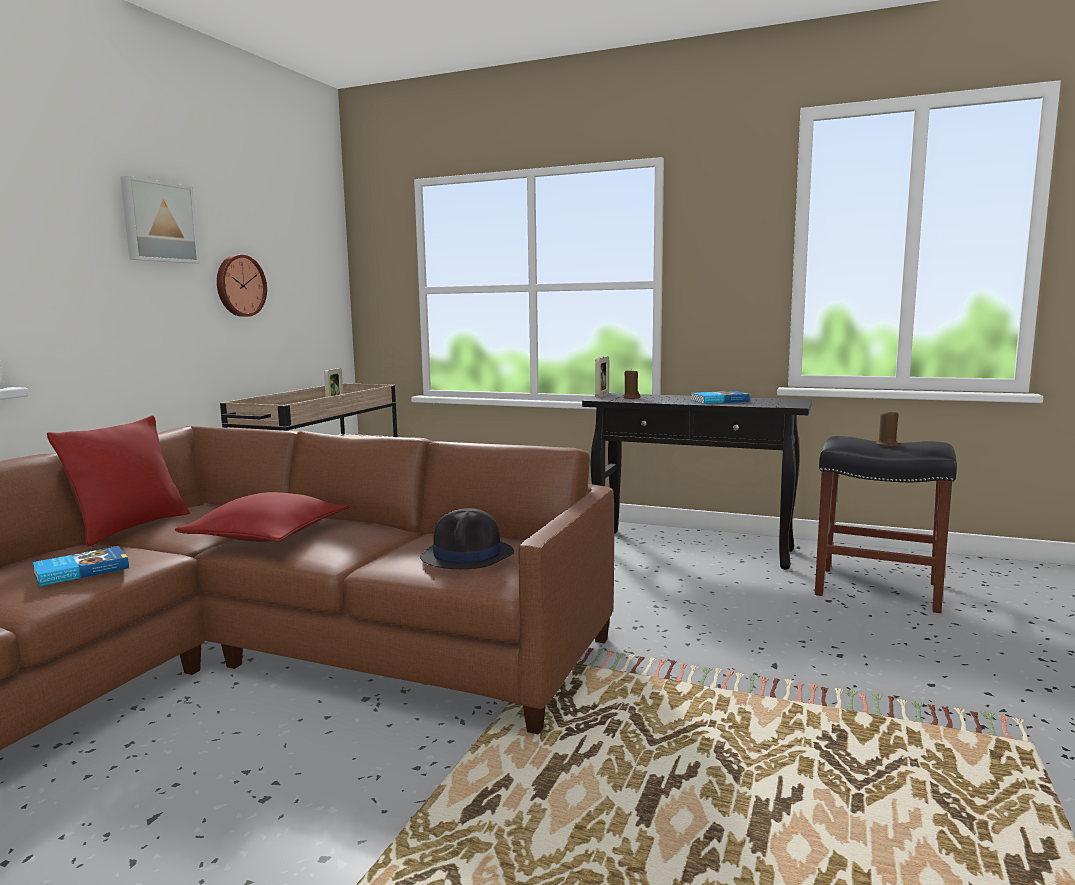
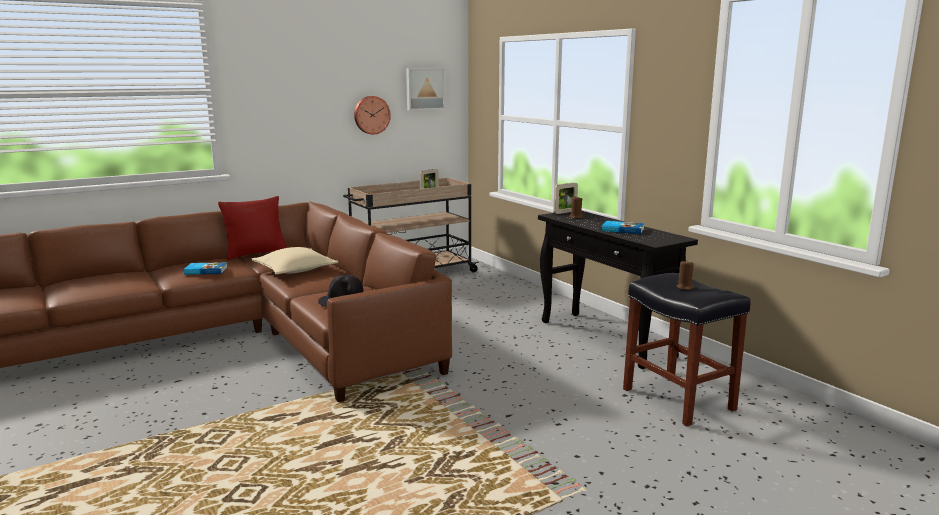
camera: 35 degrees right, 5 degrees up
picture [120,176,200,263] -> picture moved to [406,68,445,111]
red pillow [174,492,350,542] -> beige pillow [252,247,338,275]

